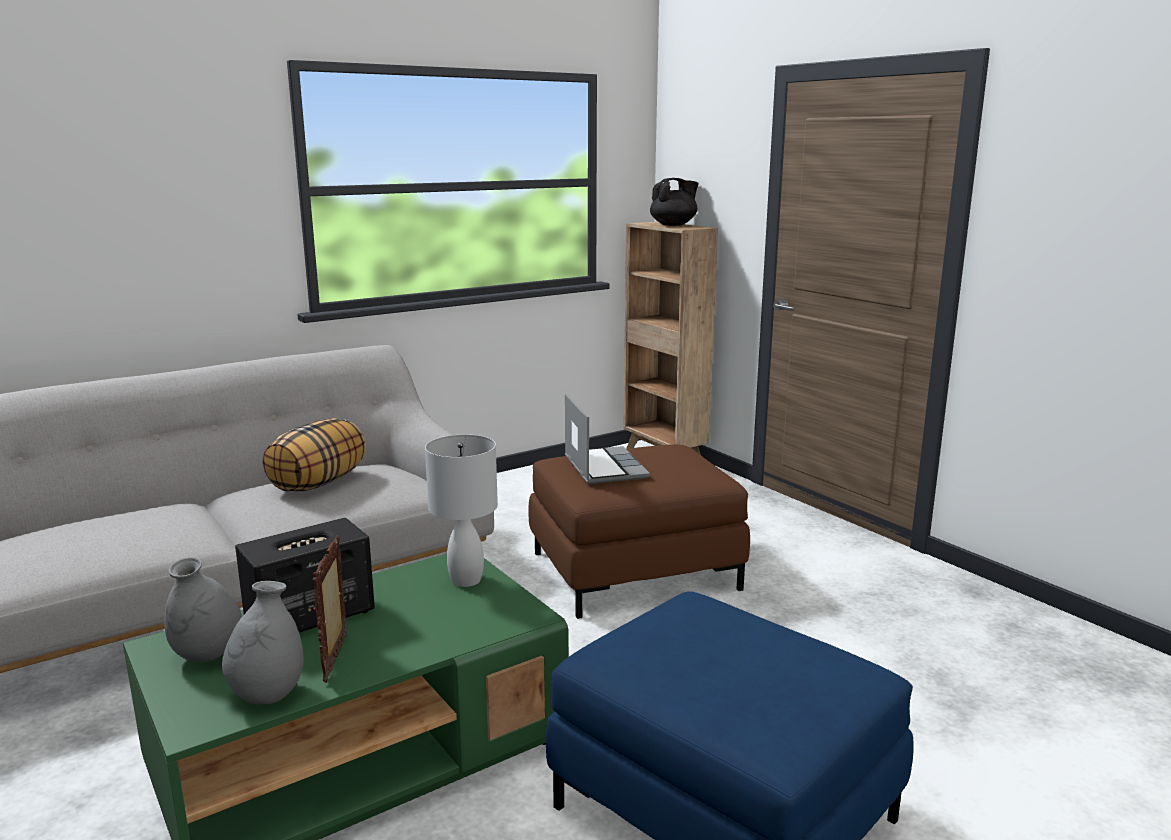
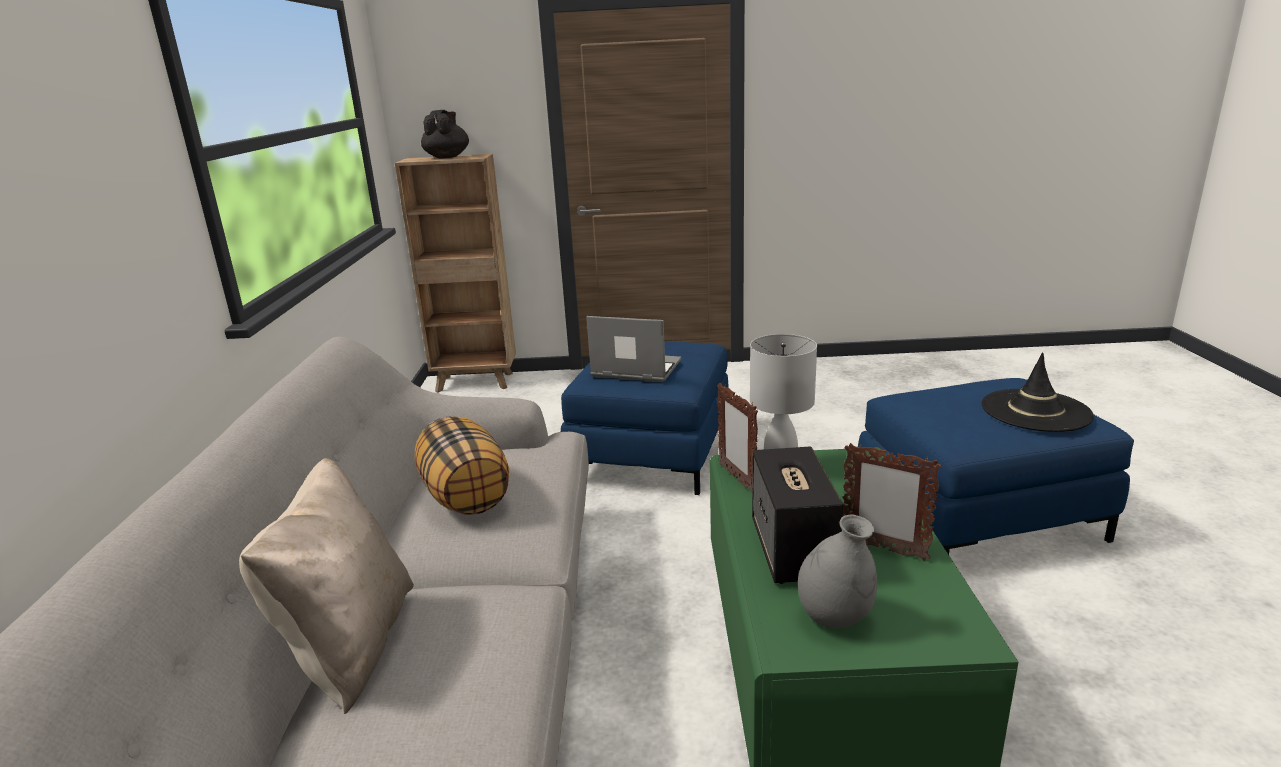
camera: 55 degrees left, 5 degrees up
grey vase [222,581,304,705] -> none
brown ottoman [528,444,750,619] -> blue ottoman [561,341,729,495]
none -> beige pillow [239,458,414,714]
none -> picture frame [717,382,758,492]
none -> black hat [982,352,1094,432]

